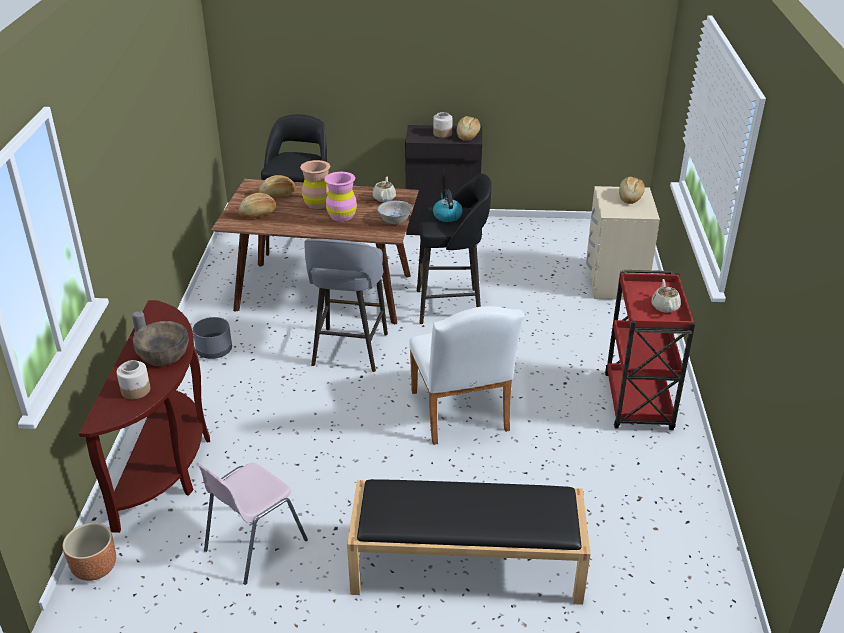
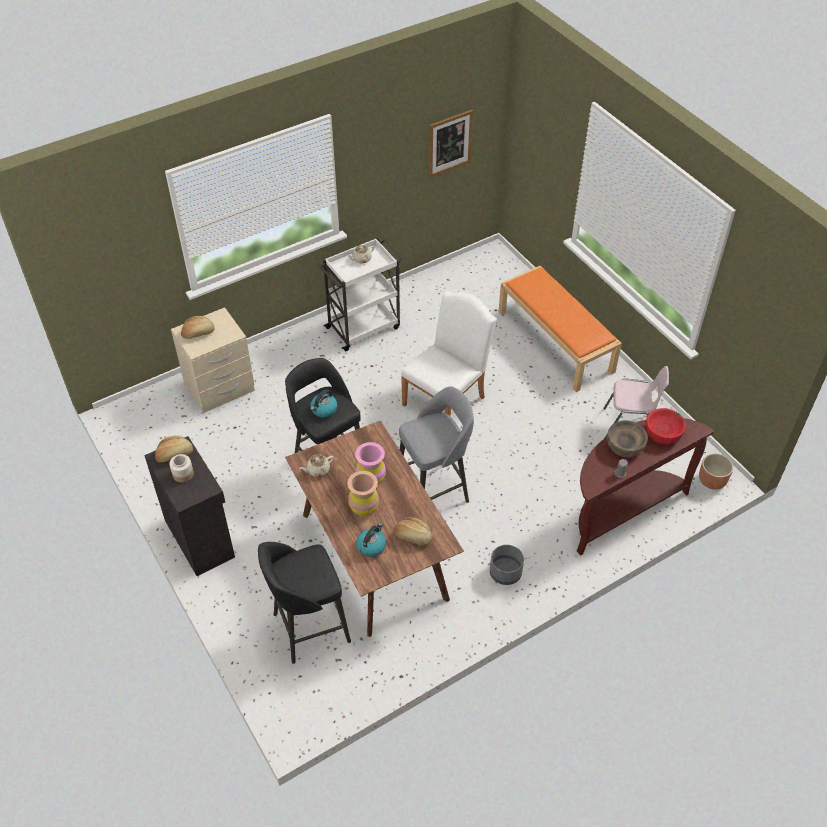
camera: 125 degrees left, 15 degrees up
jar [117,360,150,399] -> red bowl [645,408,686,445]
bread [259,175,296,199] -> kettle [356,523,386,557]
black bench [347,479,591,605] -> orange bench [498,266,622,392]
white bowl [377,201,412,224] -> none
red cart [605,270,695,430] -> white cart [319,238,403,351]
none -> picture [429,110,473,178]

